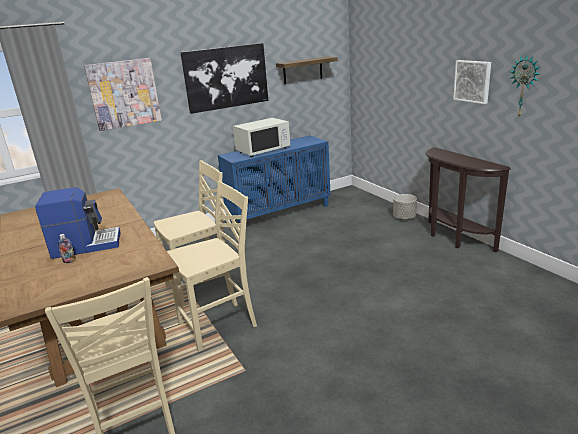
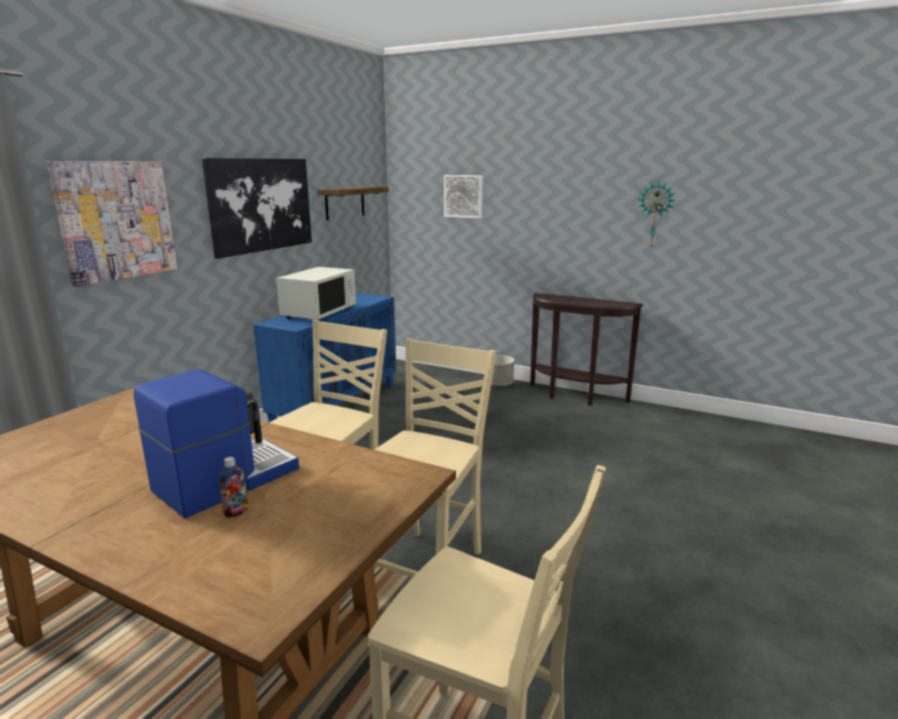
camera: 35 degrees left, 5 degrees down
picture [453,60,491,104] -> picture moved to [444,175,483,218]

